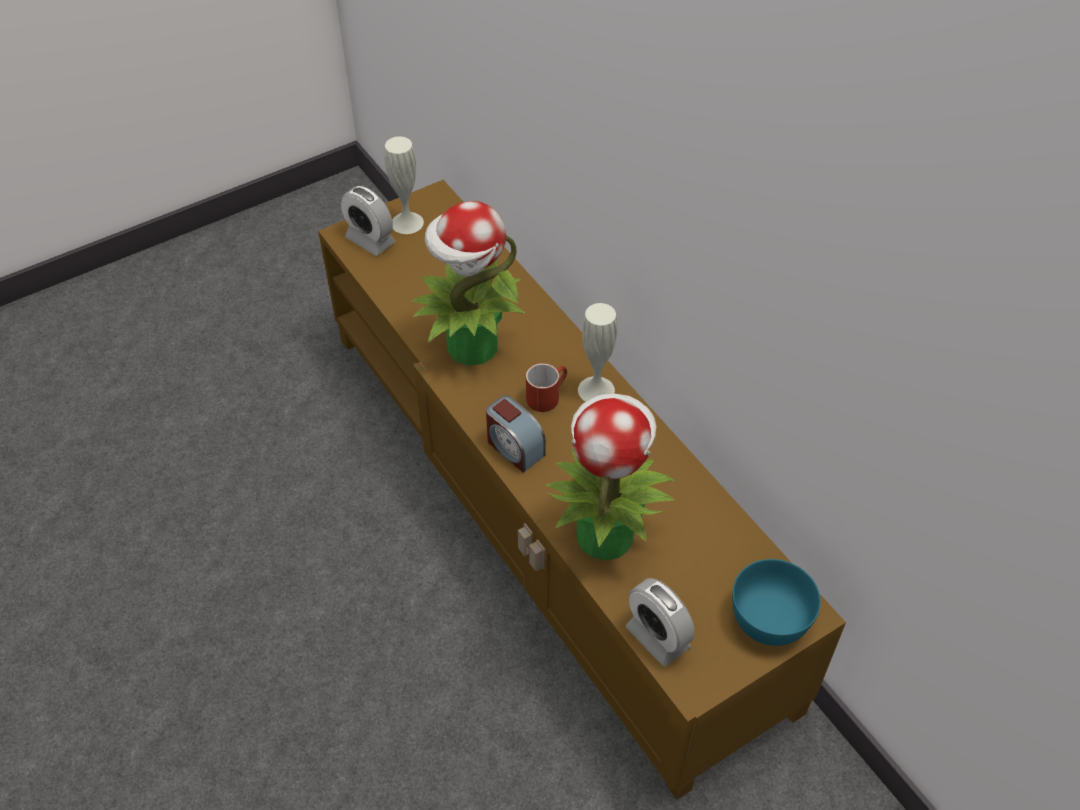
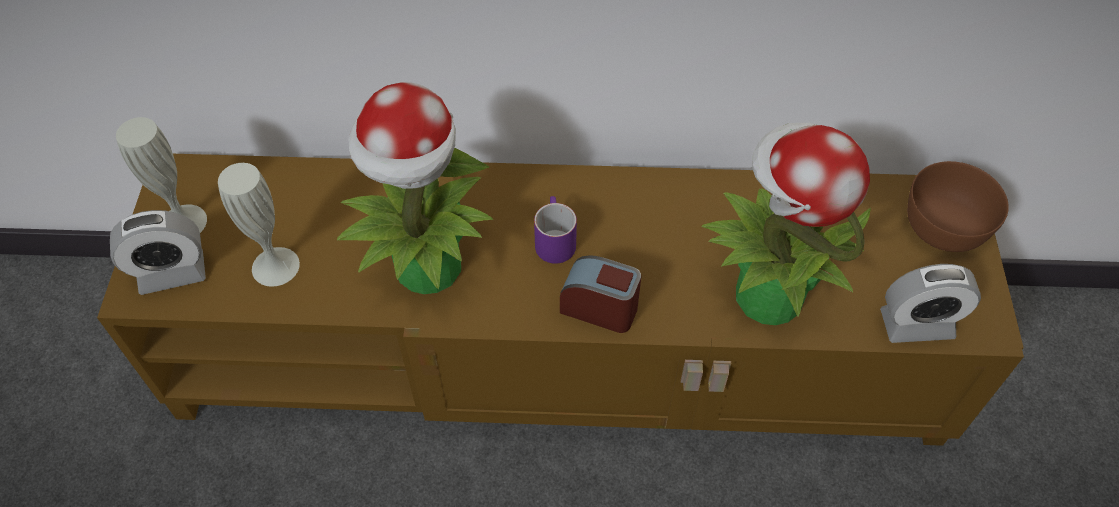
camera: 55 degrees left, 5 degrees up
alarm clock [486,395,546,473] -> alarm clock turned 150 degrees counterclockwise [560,255,641,333]
red mug [526,363,567,412] -> purple mug [534,196,577,264]
white vase [578,303,617,402] -> white vase moved to [218,163,300,287]
turquoise bowl [732,559,821,646] -> brown bowl [907,161,1009,252]

